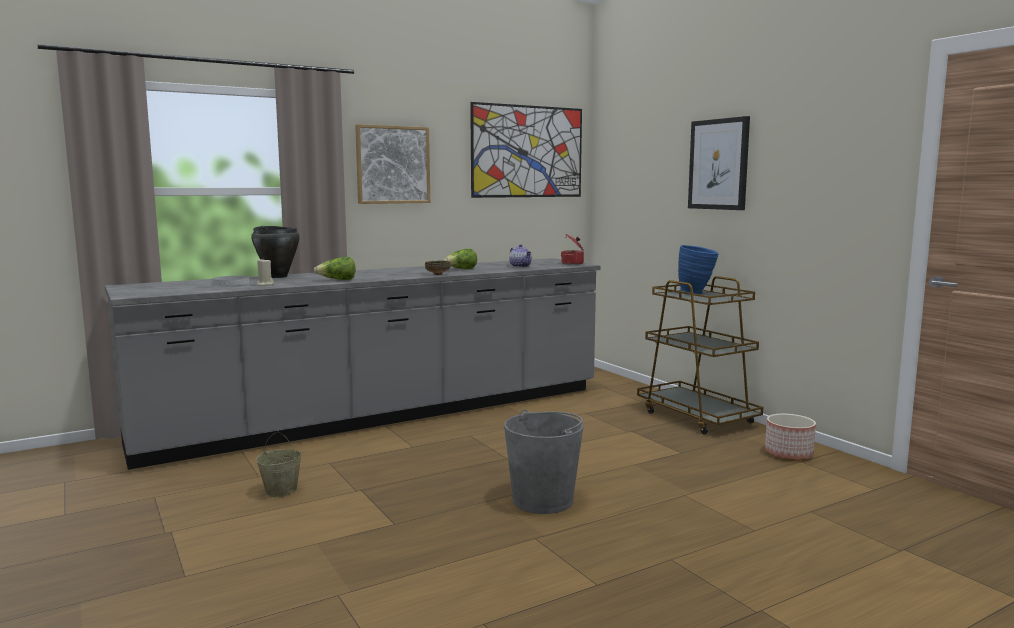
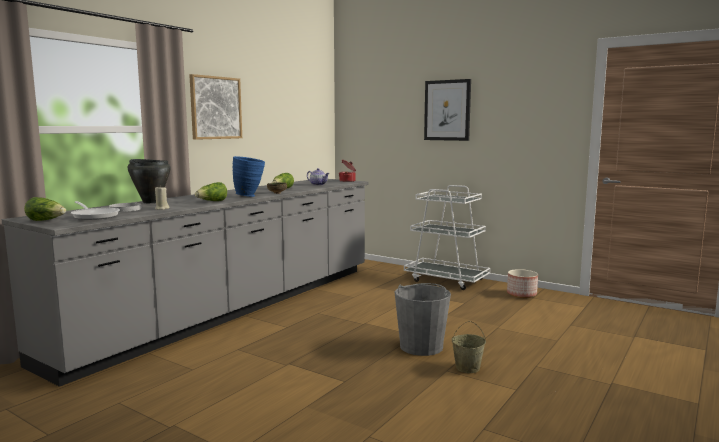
camera: 25 degrees left, 0 degrees up
beige bucket [256,431,302,497] -> beige bucket moved to [452,321,486,373]
picture [470,102,582,198] -> none
brown cart [637,276,763,434] -> white cart [404,185,490,290]
blue vase [678,245,719,294] -> blue vase moved to [233,156,265,197]
none -> lettuce [24,197,66,221]
none -> frying pan [71,201,120,220]

